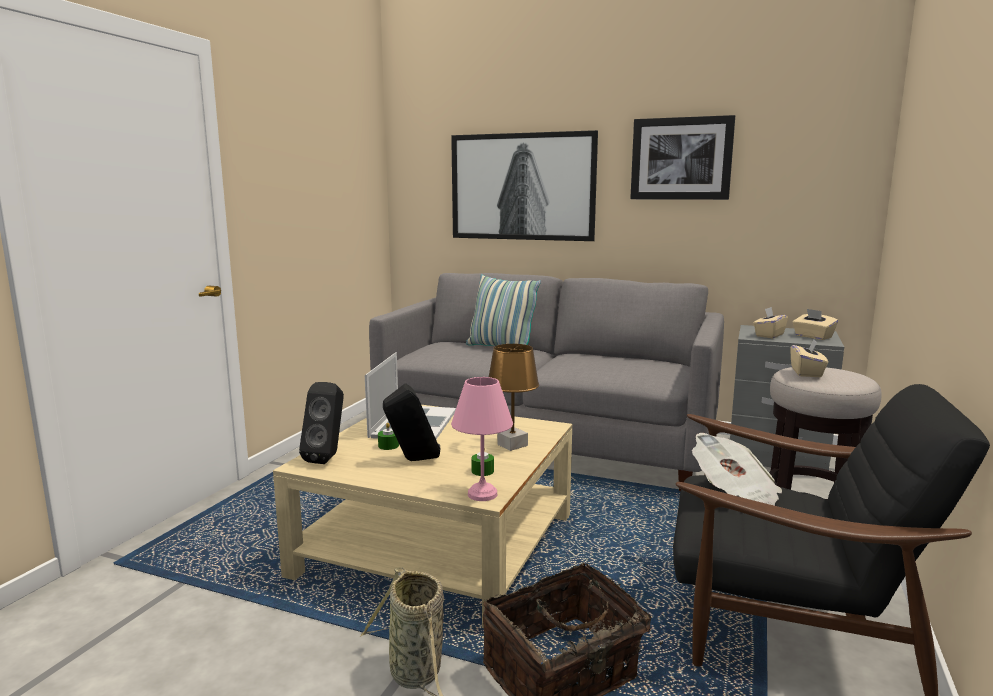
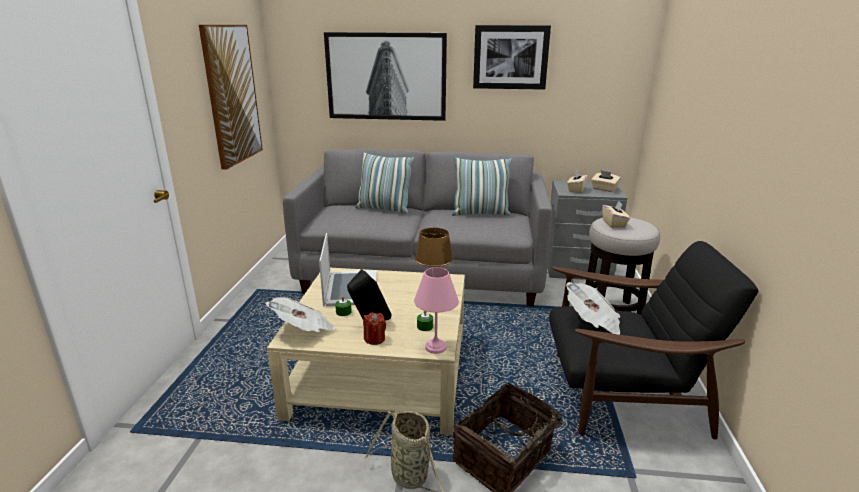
camera: 15 degrees left, 10 degrees up
black speaker [299,382,344,464] -> newspaper [265,297,337,332]
none -> picture [199,25,263,170]
none -> red candle [363,312,386,345]
none -> pillow [452,157,511,216]

